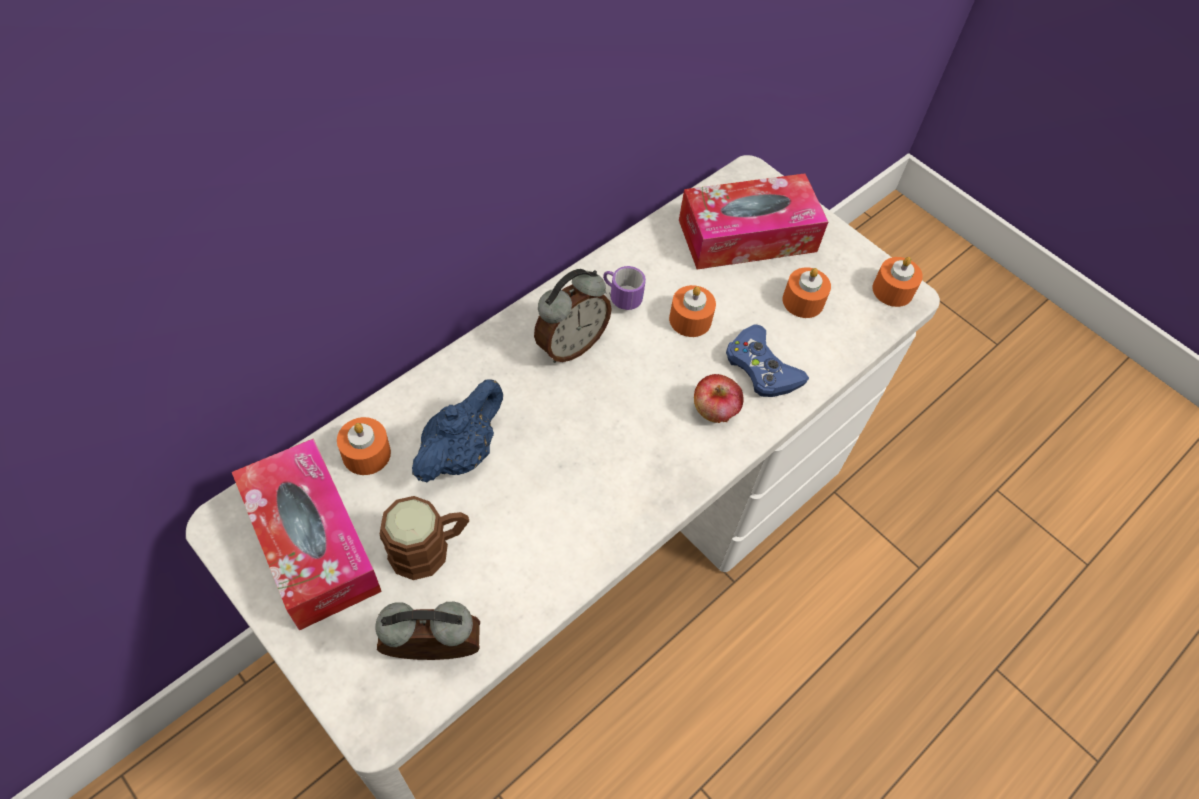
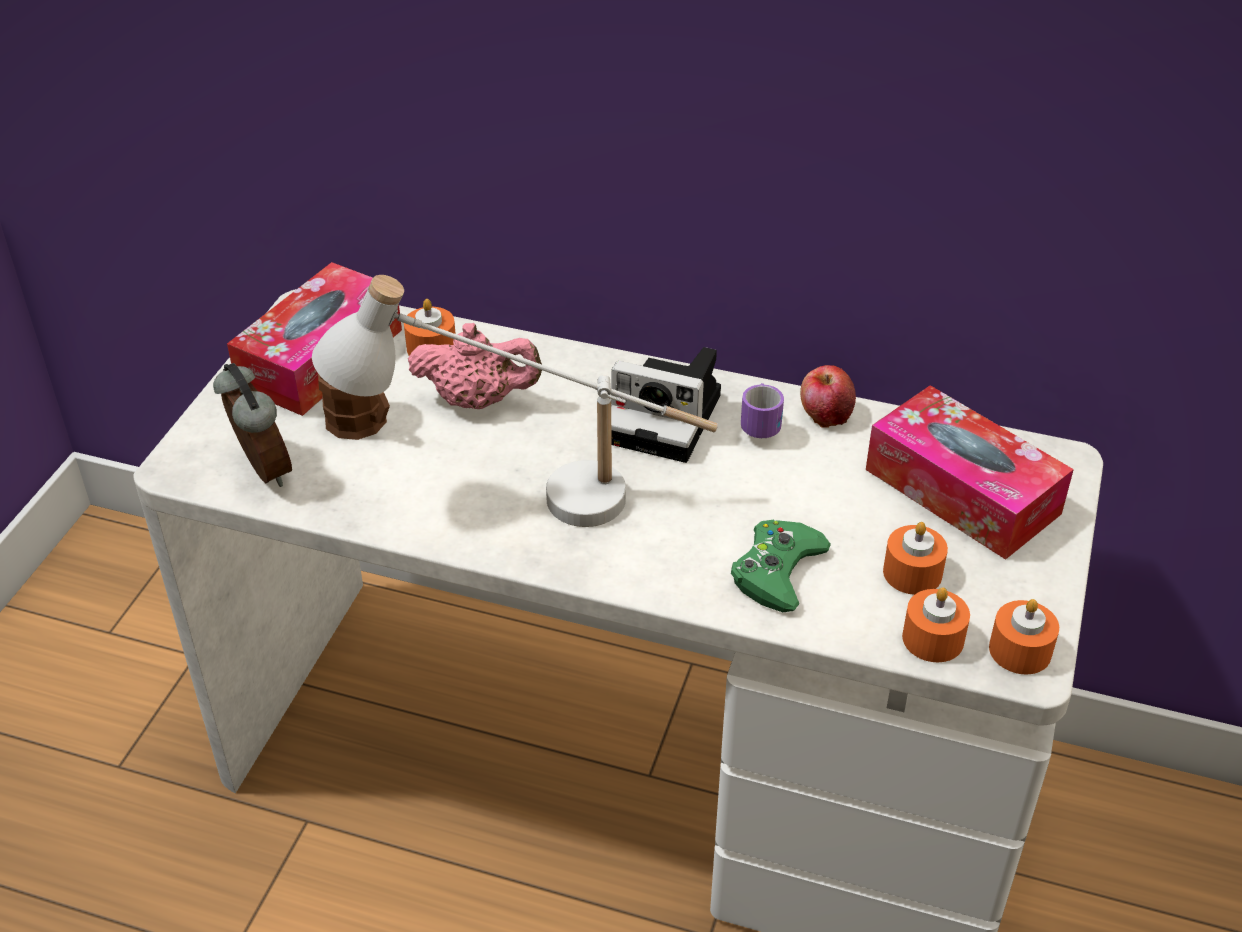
camera: 65 degrees right, 15 degrees down
blue teapot [412,379,503,483] -> pink teapot [408,323,542,409]
alarm clock [534,269,612,363] -> camera [611,347,721,463]
orange candle [669,285,716,337] -> orange candle moved to [902,587,970,662]
apple [694,374,744,423] -> apple moved to [800,365,856,428]
blue game controller [726,324,809,397] -> green game controller [731,520,831,612]
none -> white table lamp [312,275,718,527]

